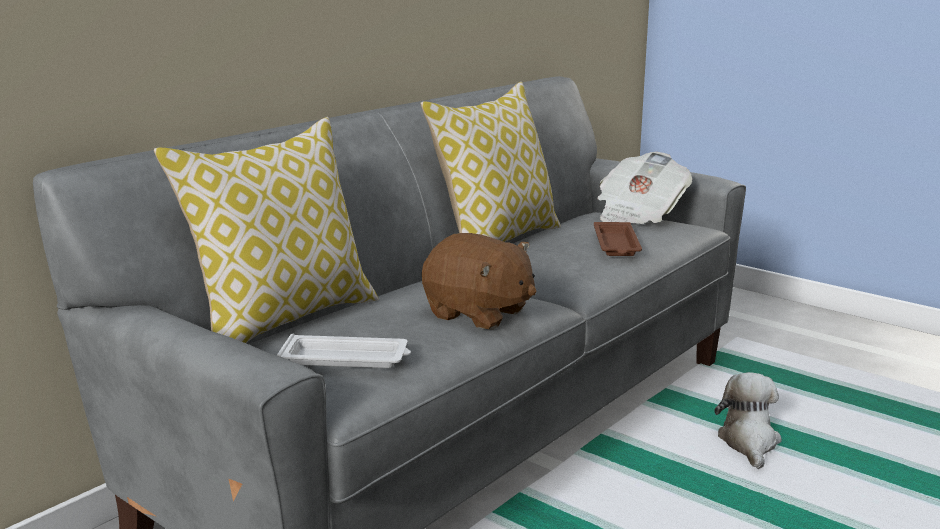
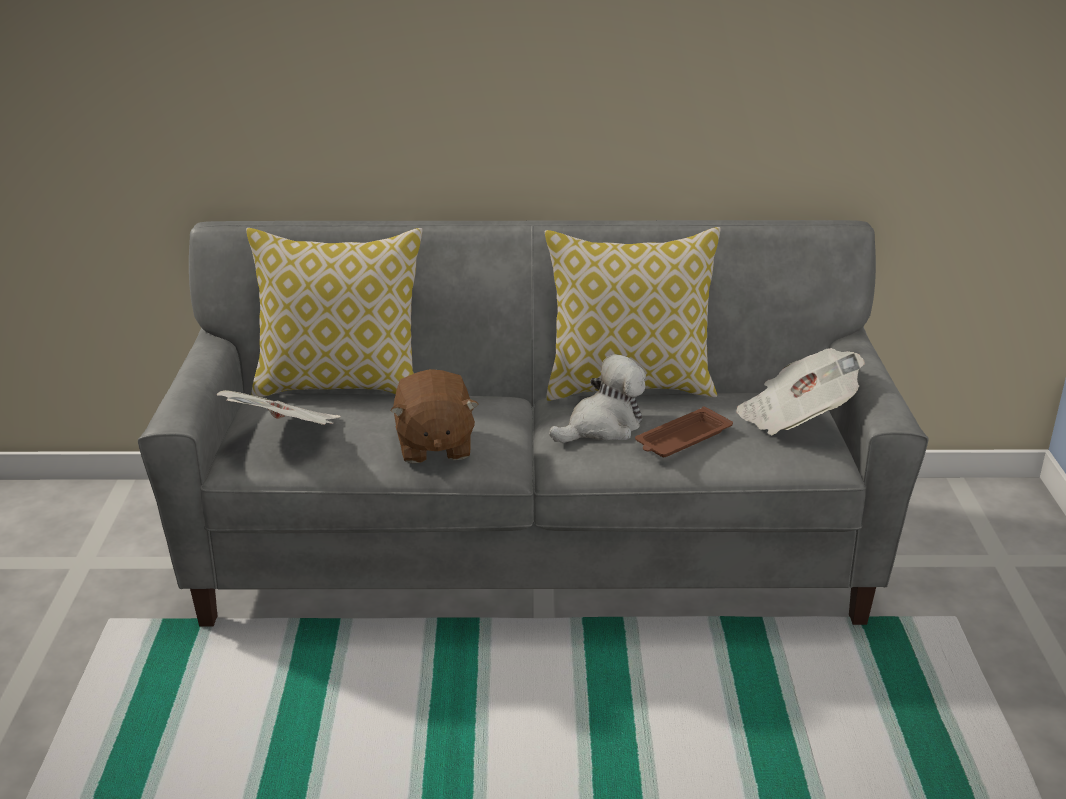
camera: 50 degrees right, 10 degrees up
white tray [277,334,411,368] -> newspaper [217,390,341,425]
plush toy [715,372,782,469] -> plush toy moved to [549,354,646,443]

